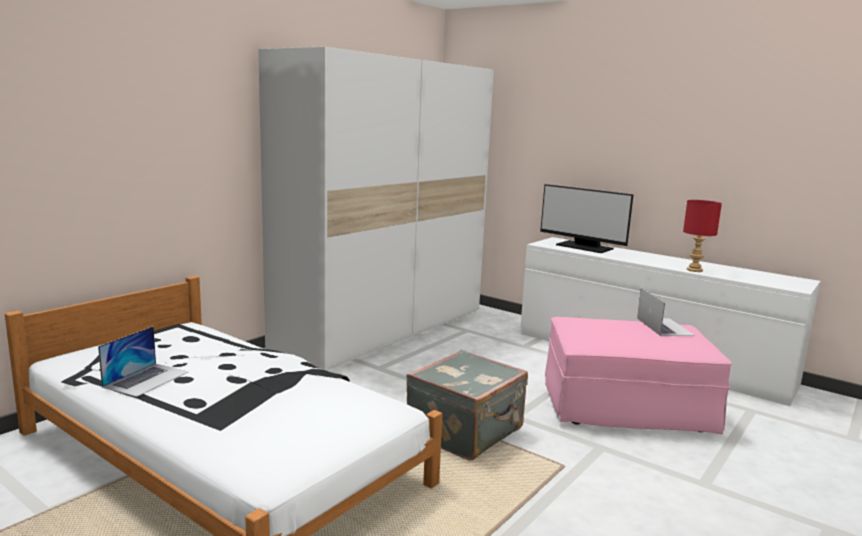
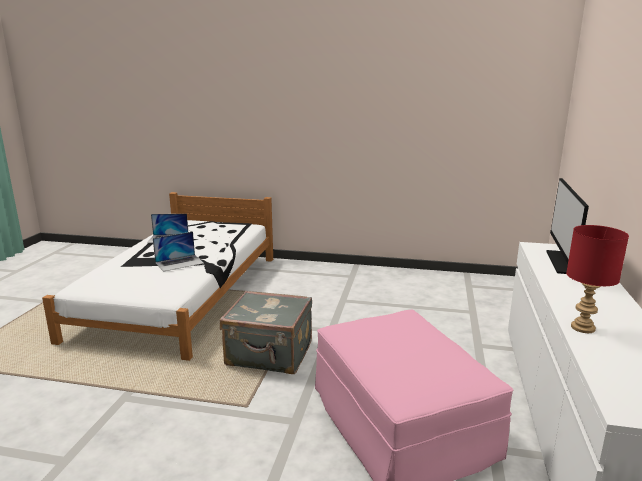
camera: 65 degrees right, 5 degrees up
white wardrobe [258,46,494,370] -> none
laptop [637,288,695,336] -> laptop moved to [153,232,204,272]

